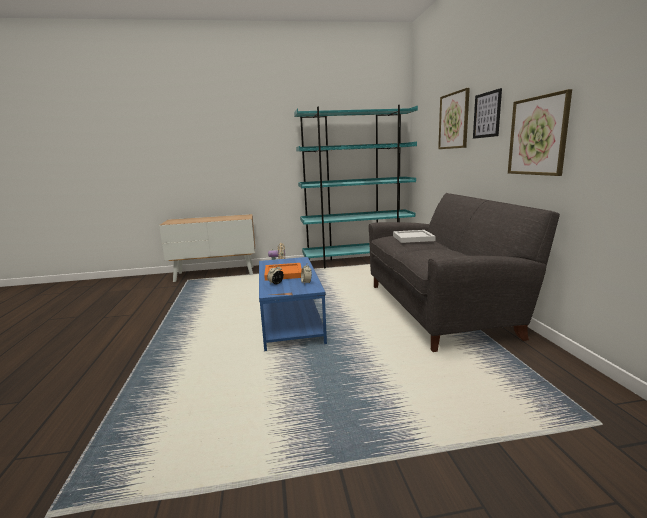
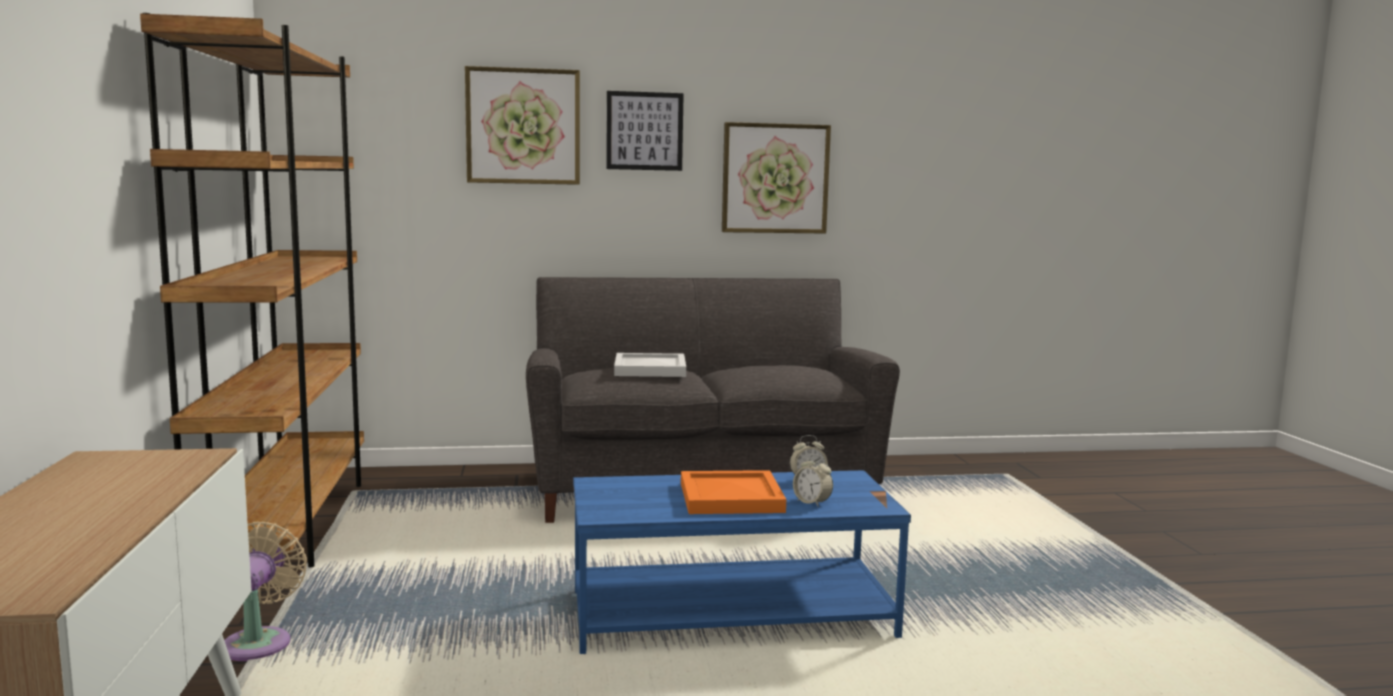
camera: 90 degrees left, 5 degrees down
turquoise bookcase [294,105,418,268] -> brown bookcase [140,13,364,567]

